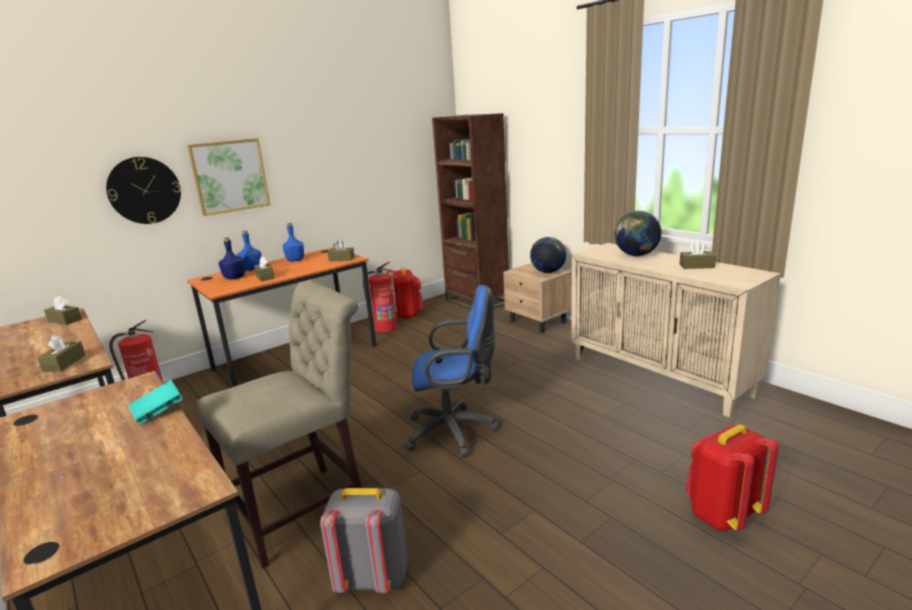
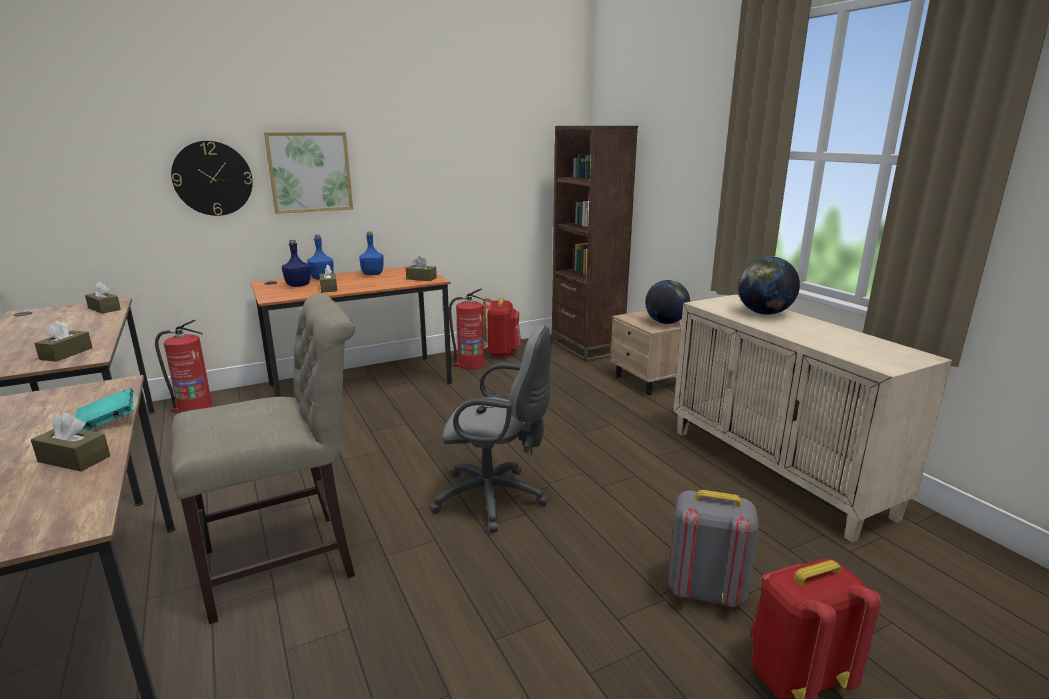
camera: 10 degrees right, 0 degrees up
grey backpack [320,488,408,594] -> grey backpack moved to [669,490,759,607]
blue office chair [405,285,499,457] -> grey office chair [429,325,551,532]
brown tissue box [680,241,716,269] -> brown tissue box moved to [31,412,110,472]

